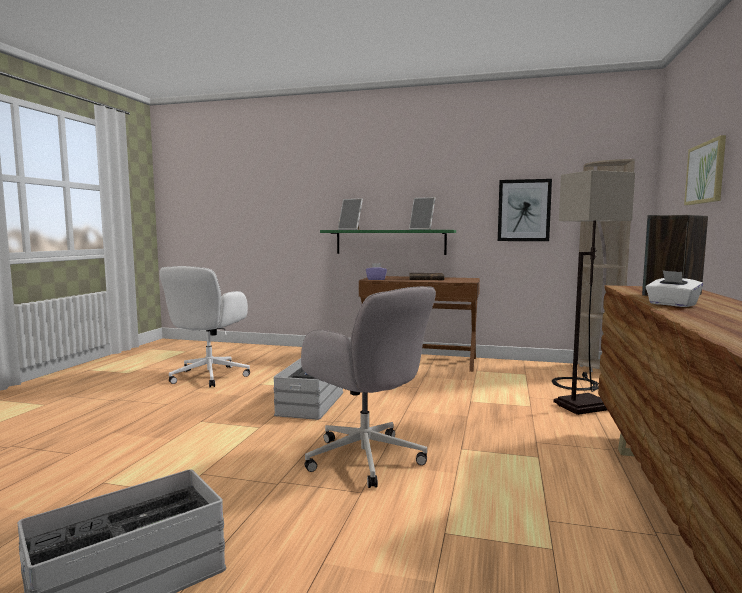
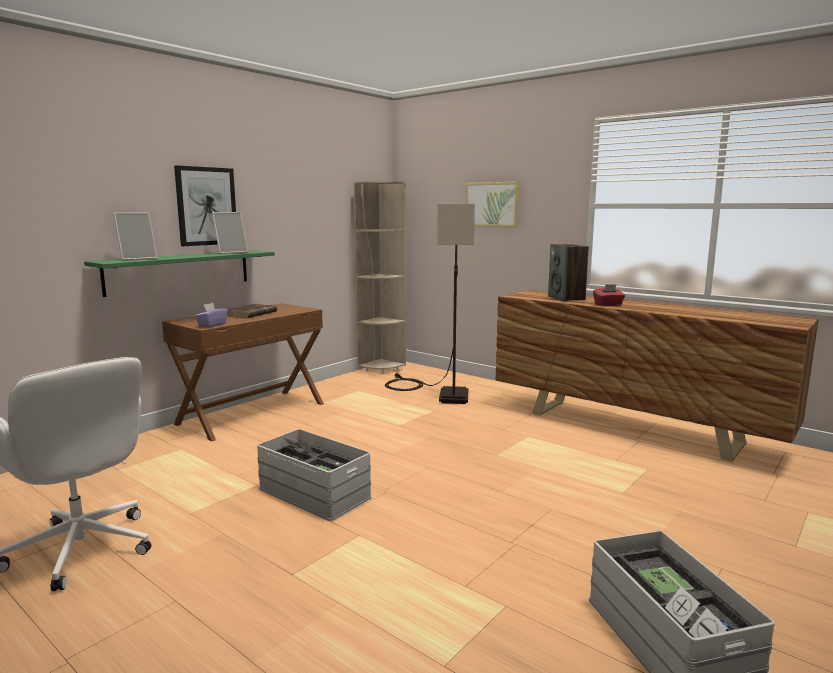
camera: 65 degrees left, 5 degrees up
grey office chair [301,286,436,488] -> none
picture [498,179,552,241] -> picture moved to [174,165,236,246]
white tissue box [646,270,703,307] -> red tissue box [593,284,625,306]

